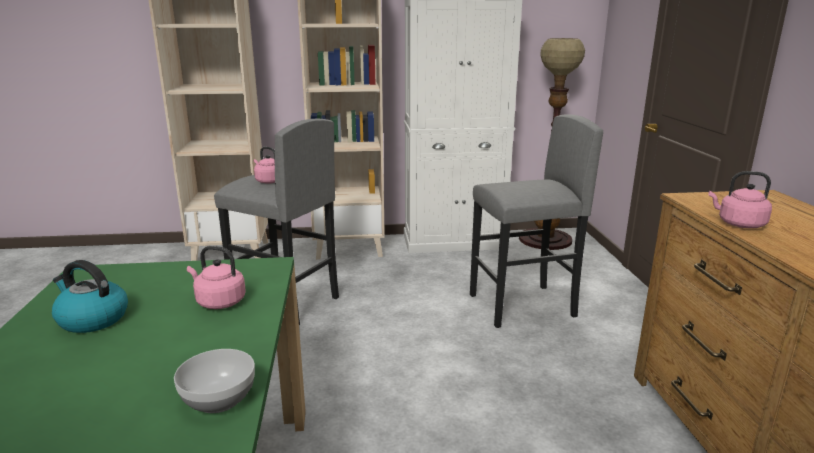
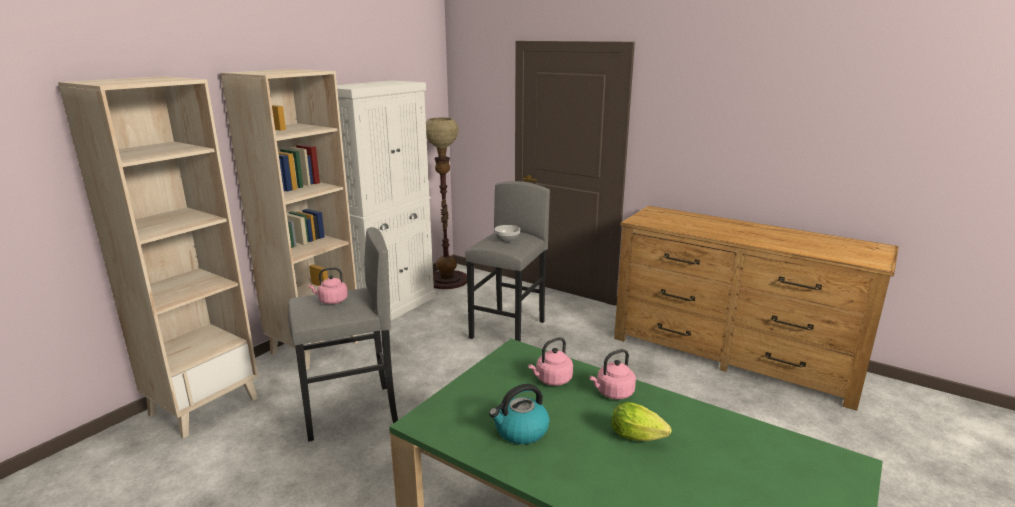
camera: 50 degrees left, 0 degrees up
bowl [174,349,255,413] -> bowl moved to [494,225,520,243]
pink kettle [708,171,772,228] -> pink kettle moved to [589,349,636,399]
none -> lettuce [611,402,672,441]

